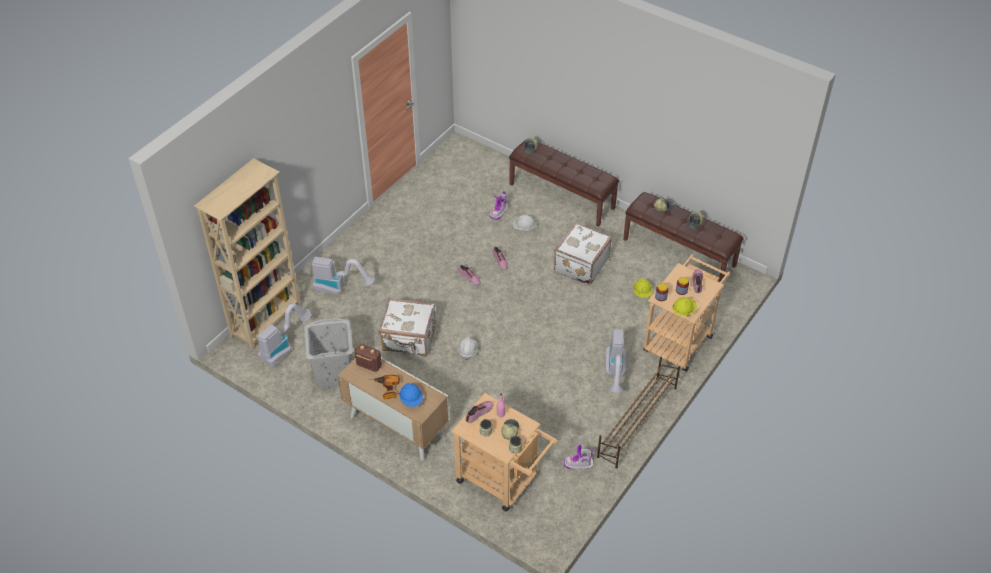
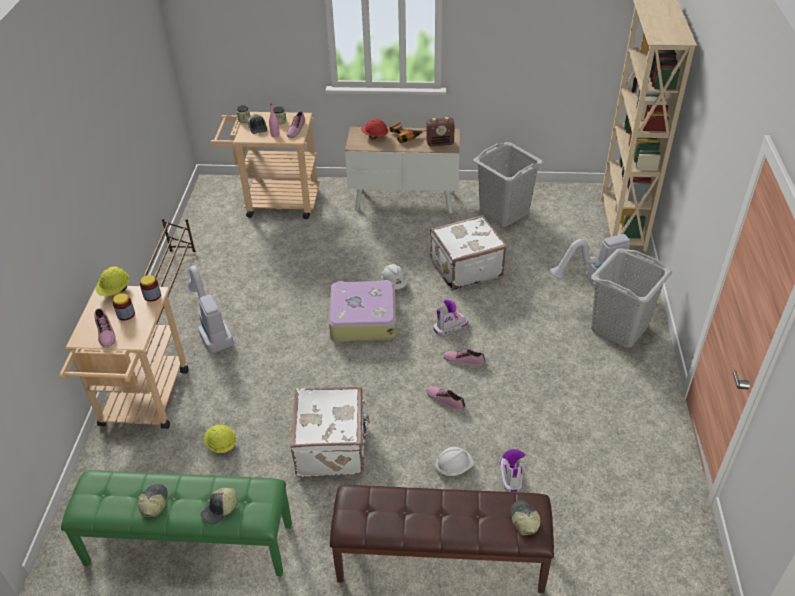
camera: 150 degrees right, 5 degrees down
vacuum cleaner [258,303,311,367] -> none
blue hard hat [400,383,423,407] -> red hard hat [361,119,388,140]
boot [564,444,594,470] -> boot moved to [434,300,468,336]
brown bench [623,192,744,282] -> green bench [61,470,292,576]
none -> suitcase [329,280,396,341]
none -> grey laundry basket [591,248,672,348]

